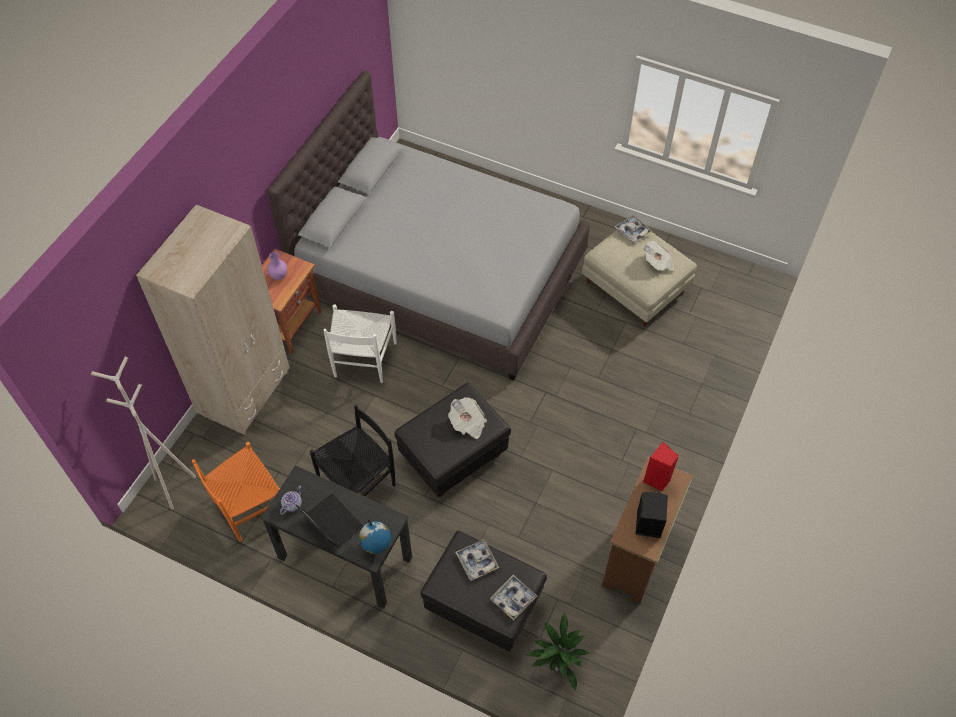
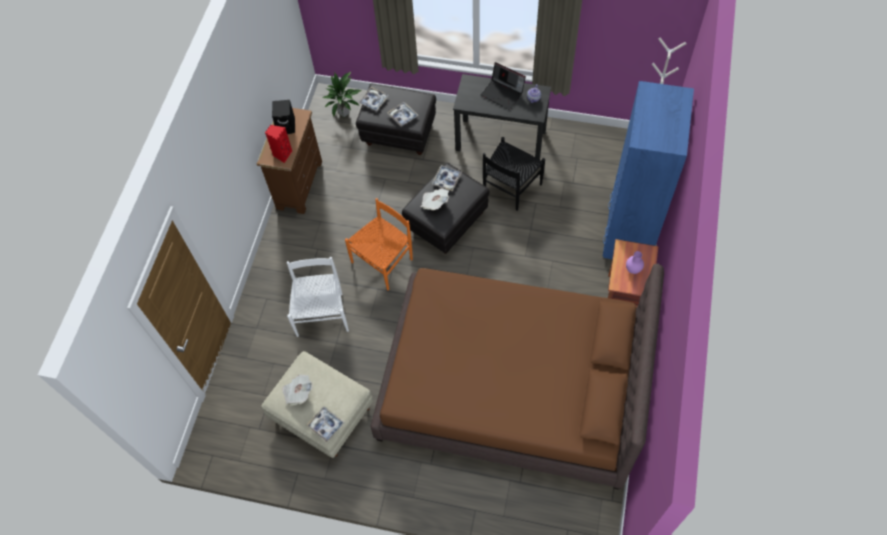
camera: 170 degrees right, 5 degrees up
beige wardrobe [136,205,290,435] -> blue wardrobe [603,81,694,259]
orange chair [192,442,280,542] -> orange chair moved to [345,198,413,290]
grey bed [267,71,589,381] -> brown bed [371,264,664,490]
white chair [324,304,397,383] -> white chair moved to [287,257,349,337]
globe [359,520,391,554] -> none
none -> tray [432,165,462,191]

